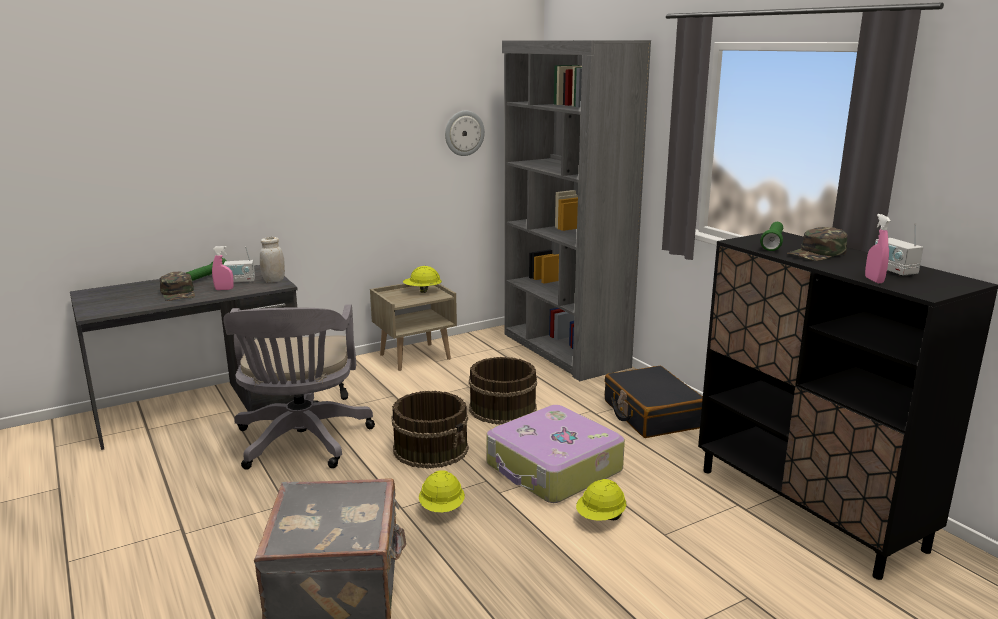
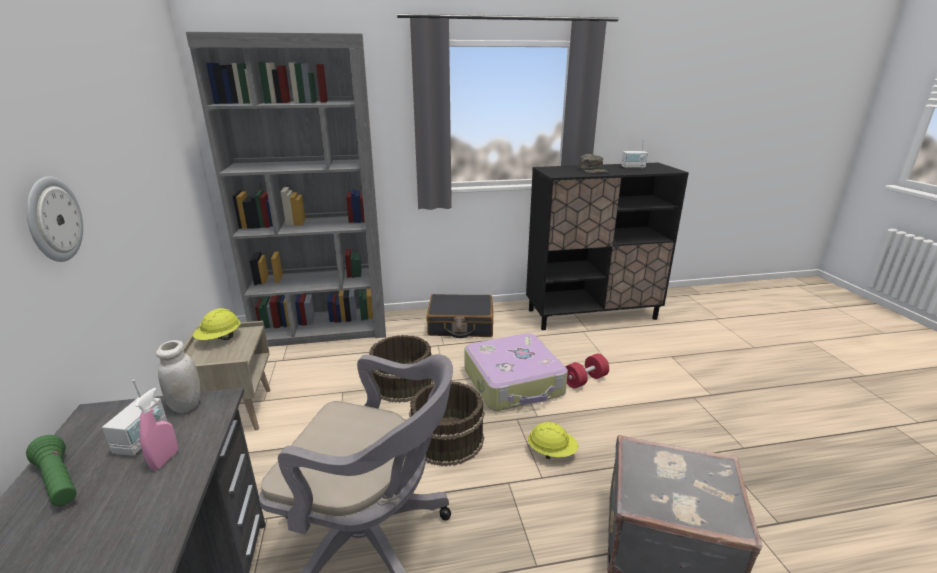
camera: 70 degrees left, 5 degrees up
green cap [160,271,195,301] -> none
wall clock [445,111,485,156] -> wall clock moved to [27,176,83,262]
yellow hard hat [576,479,626,521] -> red dumbbell [565,354,609,388]
green flashlight [760,222,783,251] -> none
pink spray bottle [865,214,891,283] -> none

